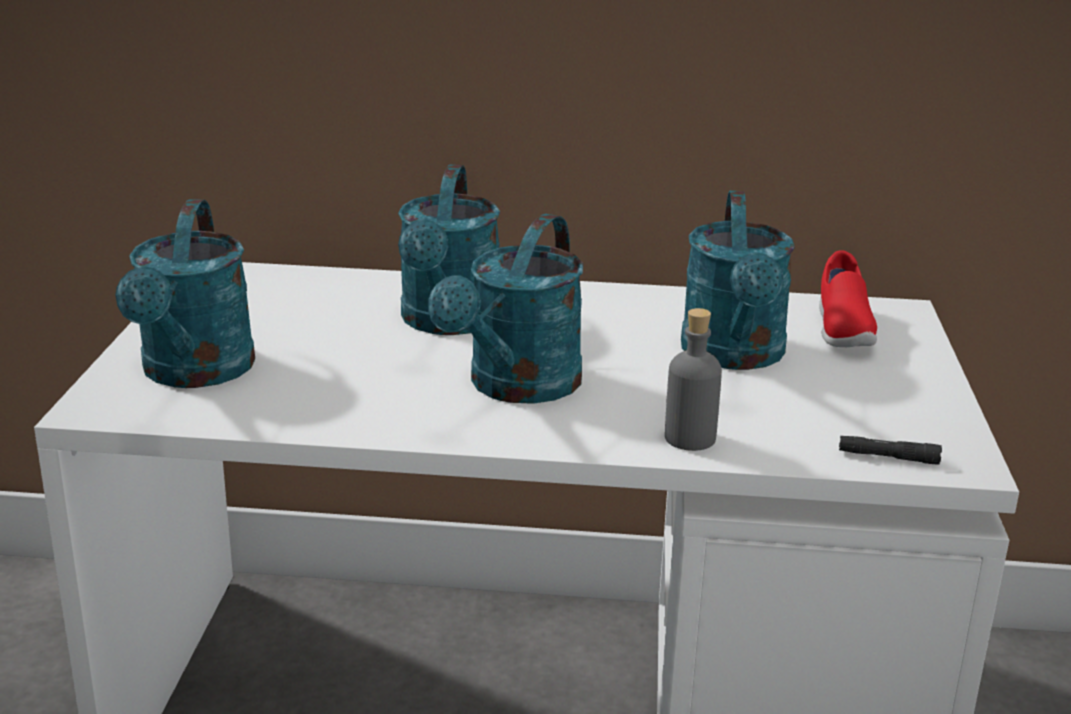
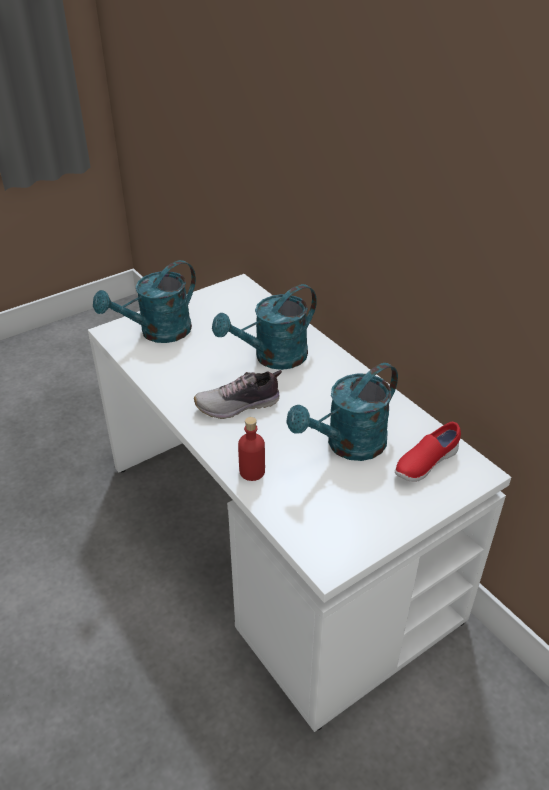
camera: 50 degrees right, 15 degrees up
turquoise watering can [428,214,583,404] -> shoe [194,370,282,419]
grey bottle [665,308,722,451] -> red bottle [238,417,265,481]
black flashlight [839,436,942,465] -> none

